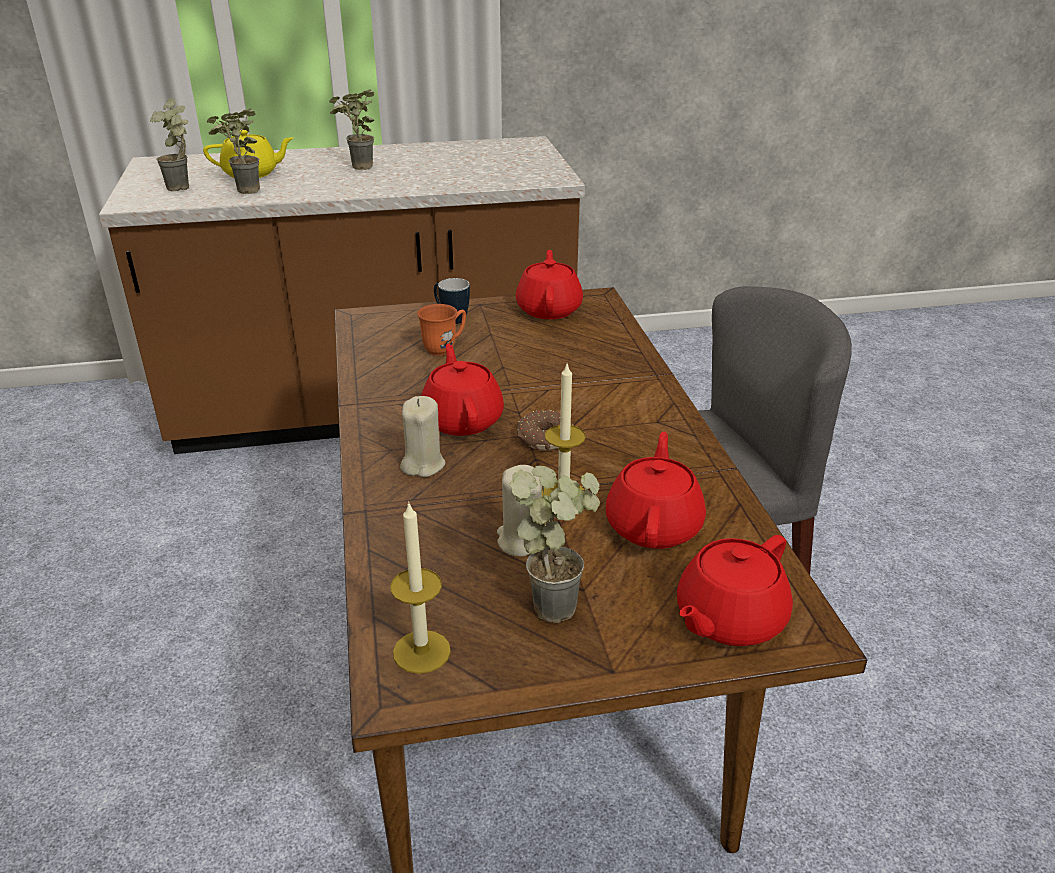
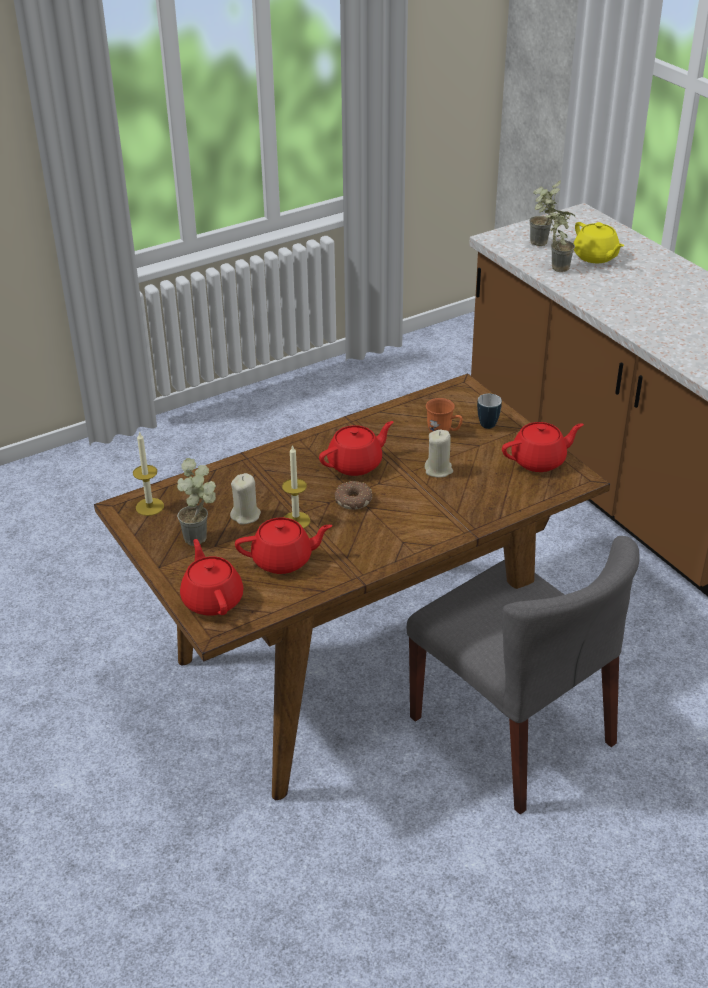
camera: 70 degrees right, 5 degrees up
potted plant [329,89,374,170] -> none
beige candle [400,396,446,477] -> beige candle moved to [425,430,453,478]
red teapot [677,535,793,646] -> red teapot turned 45 degrees clockwise [180,539,244,616]

